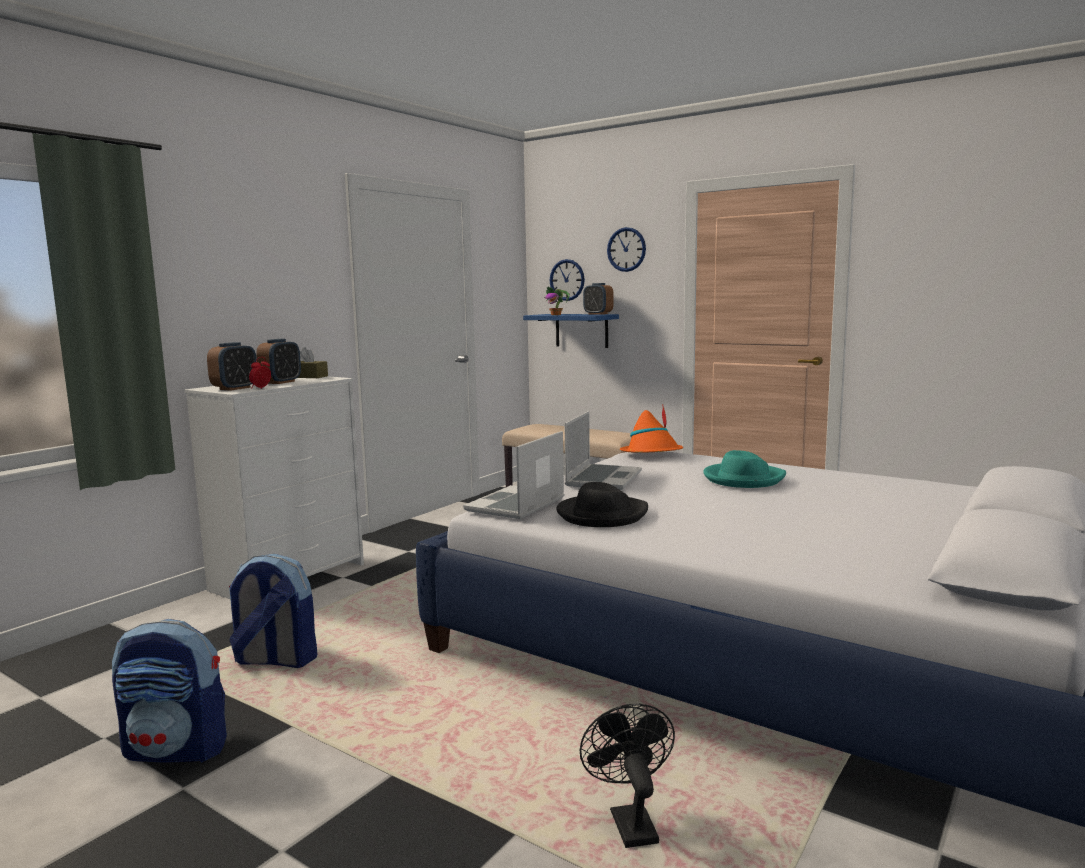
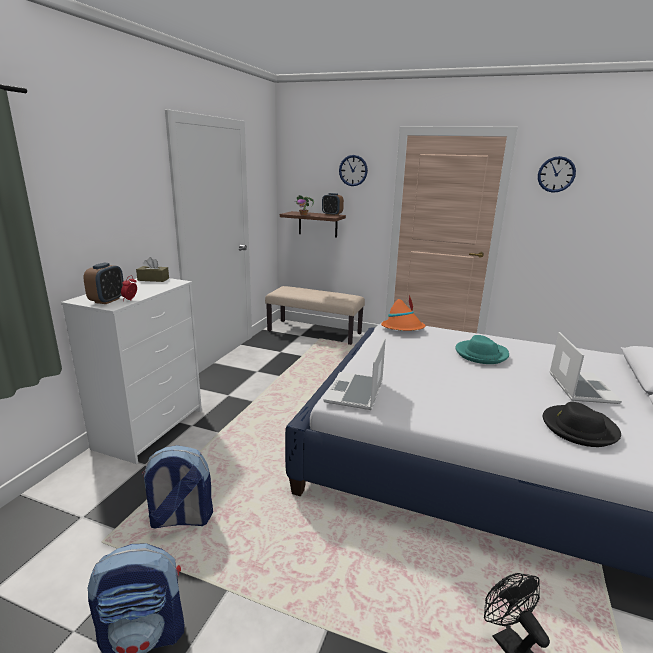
camera: 15 degrees left, 10 degrees up
alarm clock [256,339,301,384] -> none
blue shelf [523,314,619,348] -> brown shelf [280,211,346,238]
wall clock [549,259,585,301] -> wall clock moved to [538,156,576,193]
black hat [557,482,648,527] -> black hat moved to [543,402,621,447]
laptop [565,411,642,490] -> laptop moved to [549,332,622,404]

